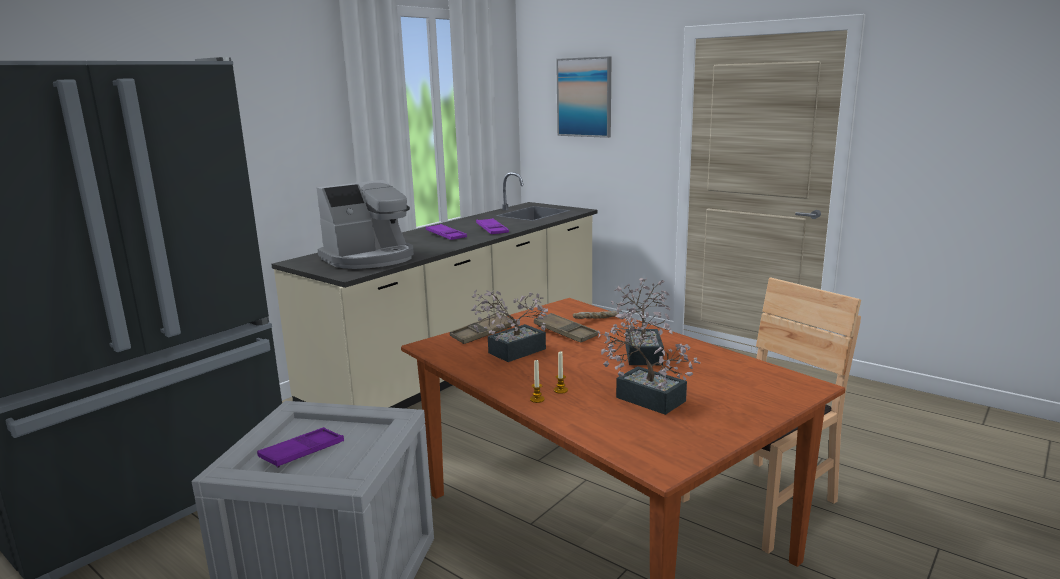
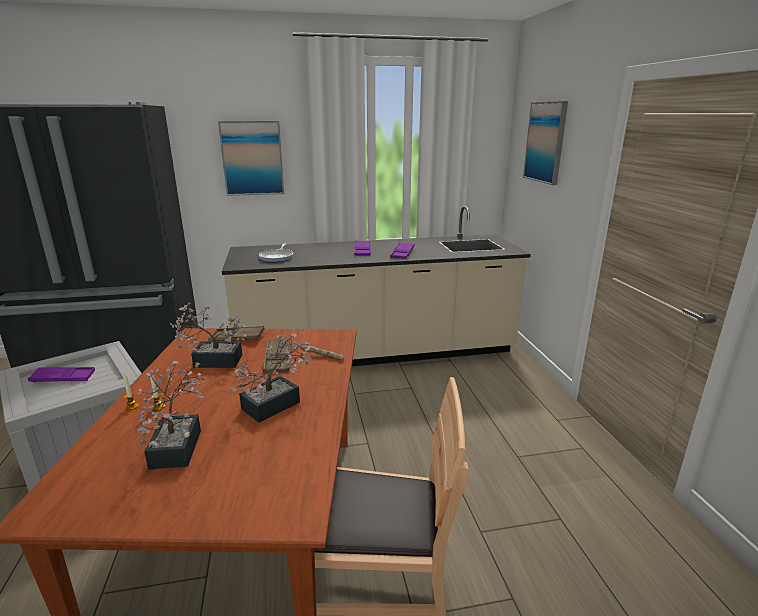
camera: 40 degrees right, 5 degrees up
coffee machine [316,180,414,269] -> frying pan [259,244,293,262]
none -> picture [218,121,284,196]

